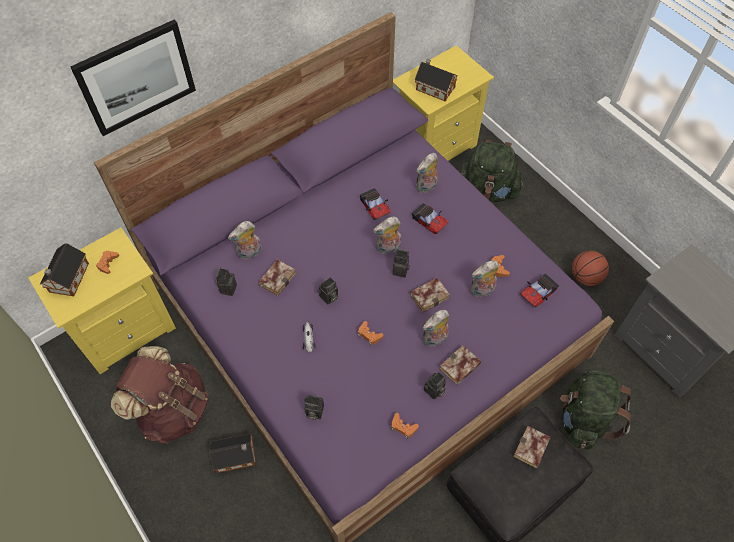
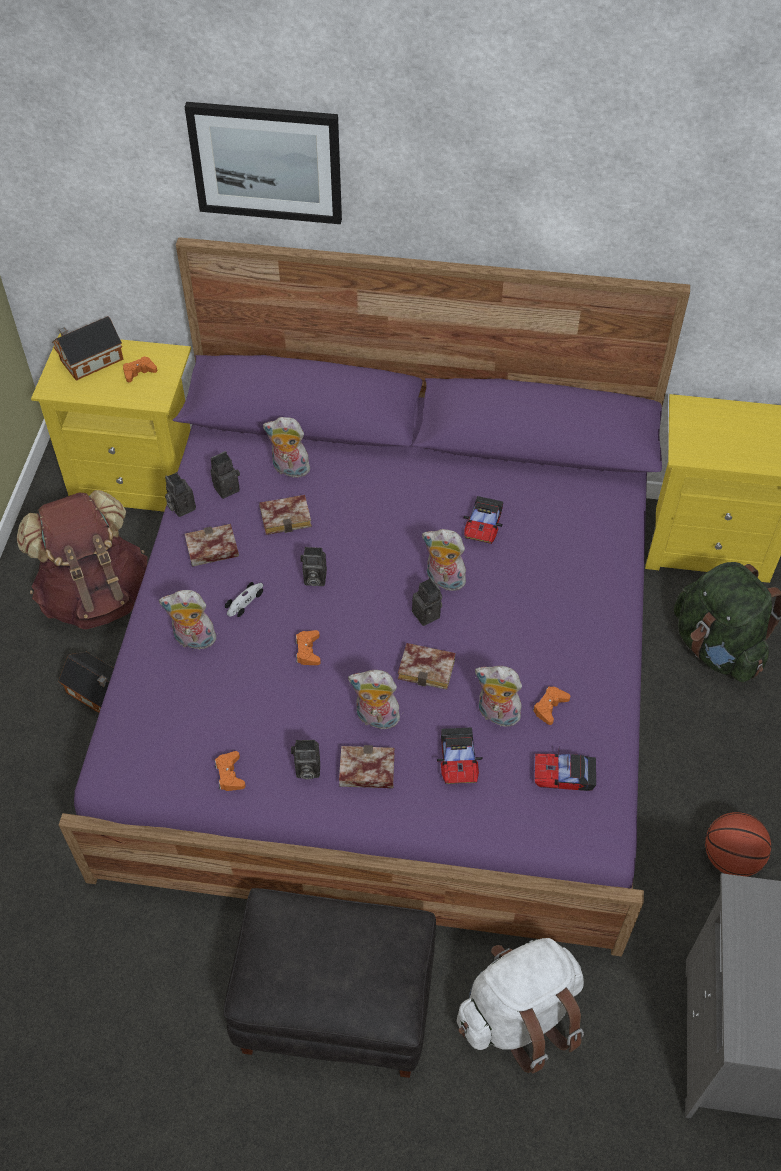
camera: 45 degrees right, 5 degrees down
camera [305,395,324,420] -> camera moved to [165,472,196,517]
toy car [412,203,448,234] -> toy car moved to [437,727,483,784]
toy house [415,59,457,102] -> none
plush toy [416,153,438,193] -> plush toy moved to [159,590,216,649]
book [513,426,551,468] -> book moved to [185,524,239,567]
green backpack [560,370,631,450] -> white backpack [457,938,584,1074]

